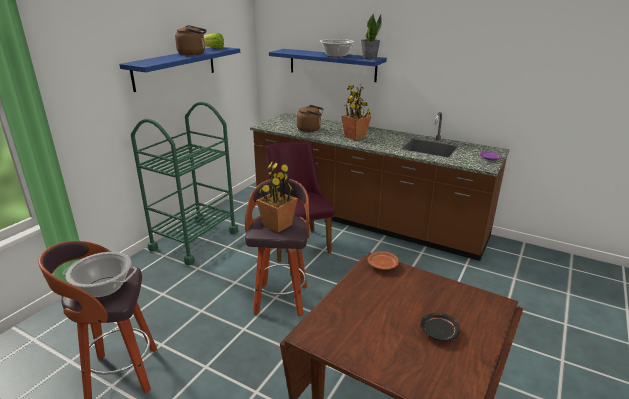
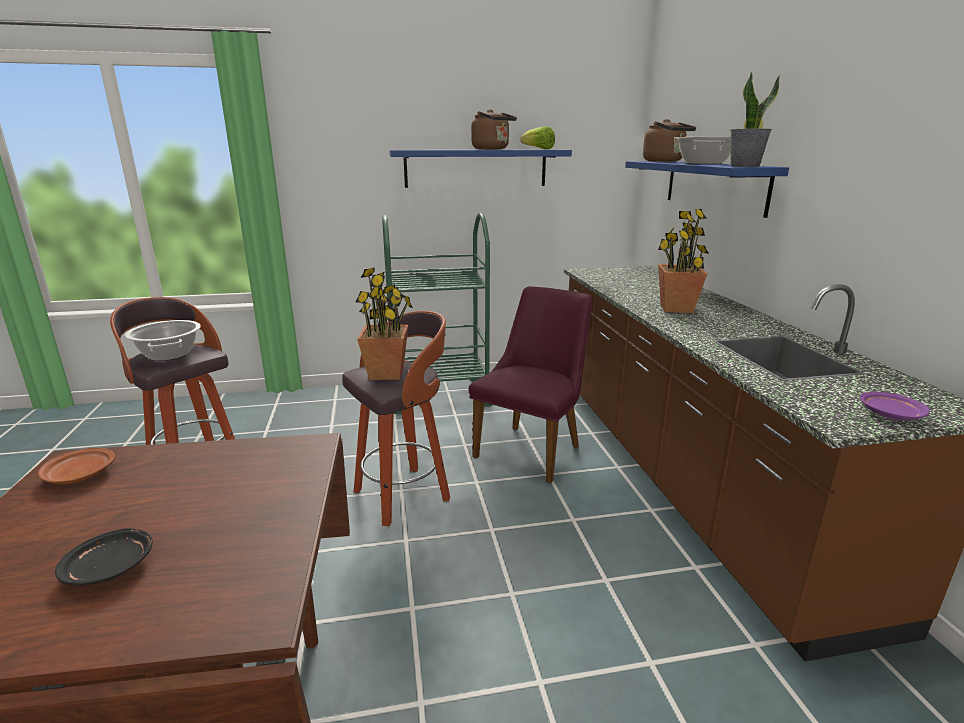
camera: 50 degrees right, 5 degrees down
brown kettle [296,105,323,132] -> brown kettle moved to [643,119,696,162]
brown plate [368,251,399,270] -> brown plate moved to [38,448,115,484]

